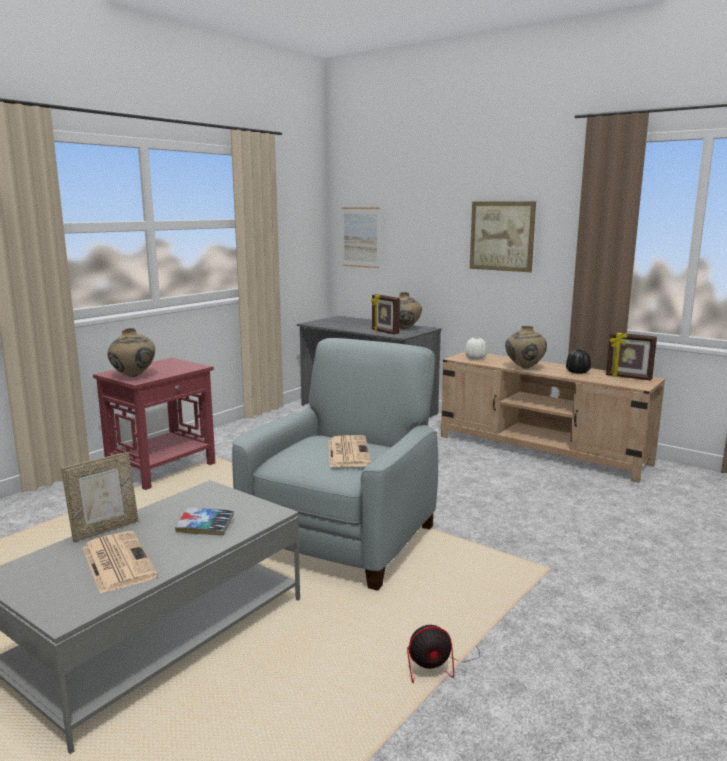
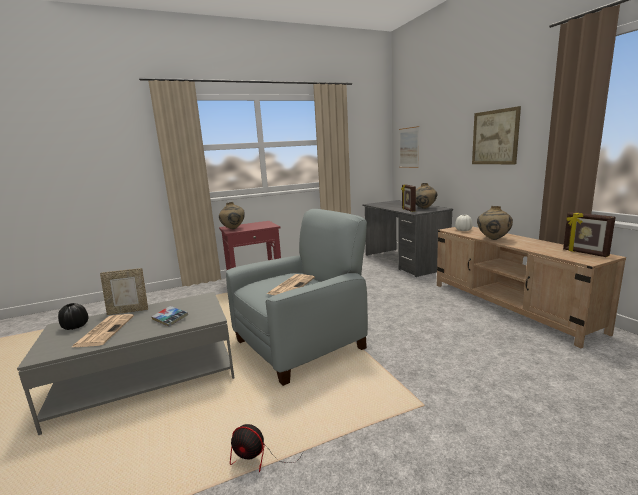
camera: 30 degrees right, 0 degrees up
black vase [566,349,591,374] -> black vase moved to [58,303,88,330]

